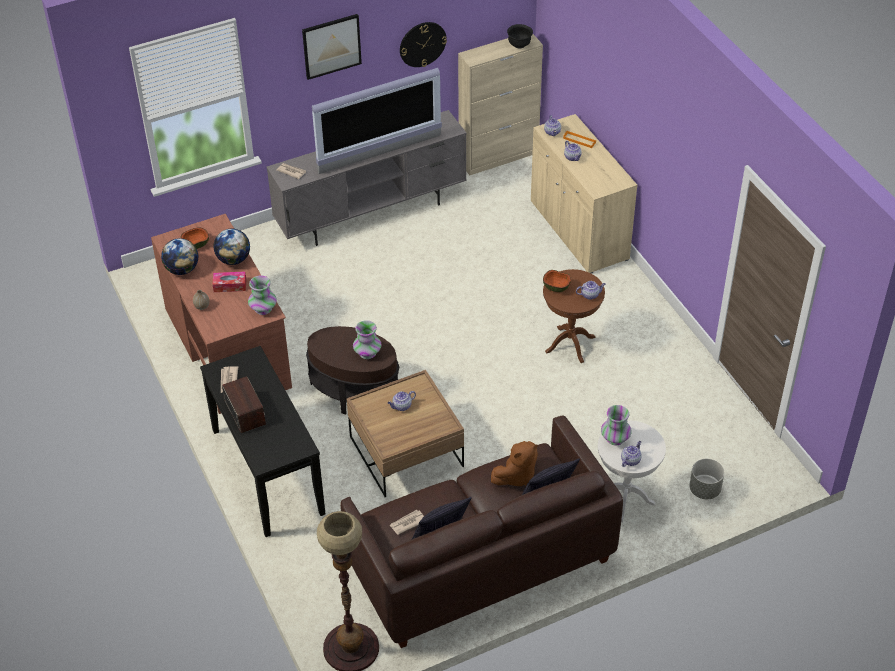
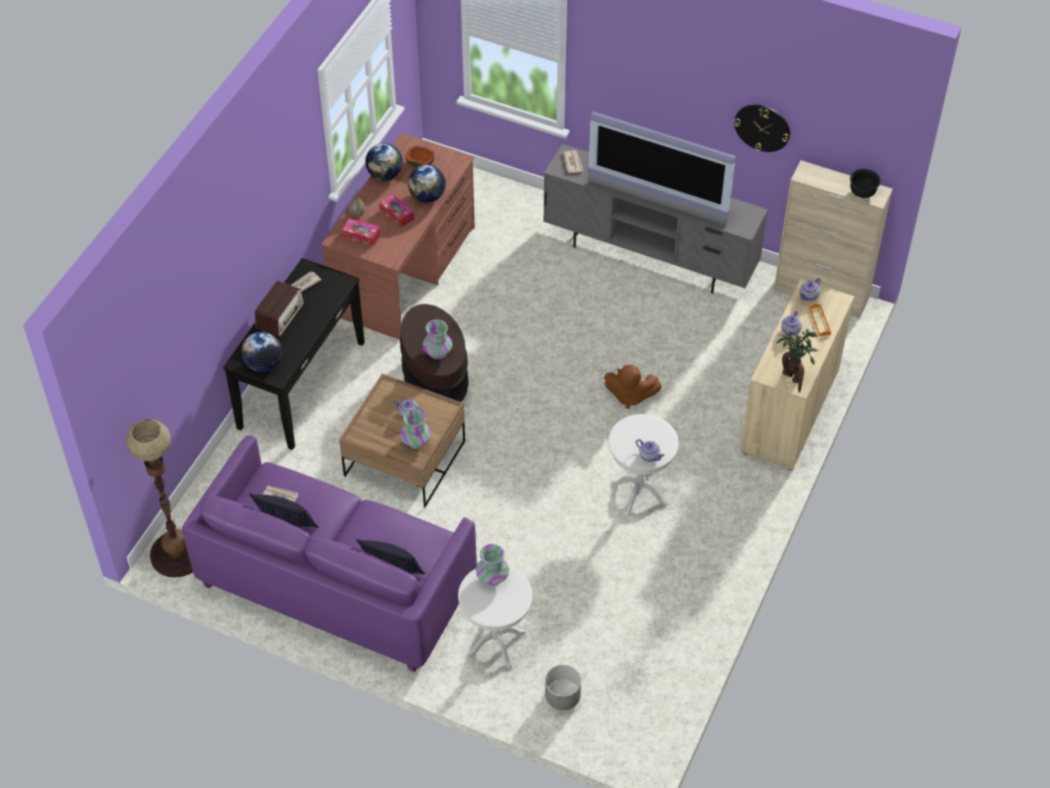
camera: 50 degrees right, 5 degrees up
vase [248,276,277,315] -> vase moved to [400,409,431,449]
picture [302,14,362,80] -> none
brown sofa [340,415,623,648] -> purple sofa [182,435,477,672]
brown plush toy [491,441,538,486] -> brown plush toy moved to [604,365,662,409]
brown side table [543,269,605,363] -> white side table [609,414,679,516]
bowl [543,270,571,292] -> none
teapot [621,441,642,467] -> none
none -> globe [241,332,282,372]
none -> tissue box [342,219,380,246]
none -> potted plant [776,328,818,392]

